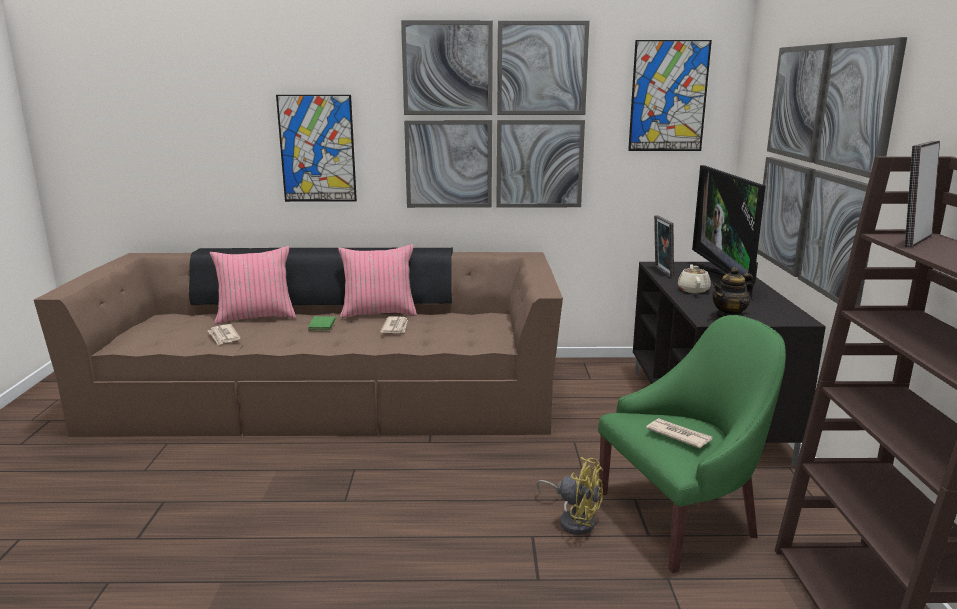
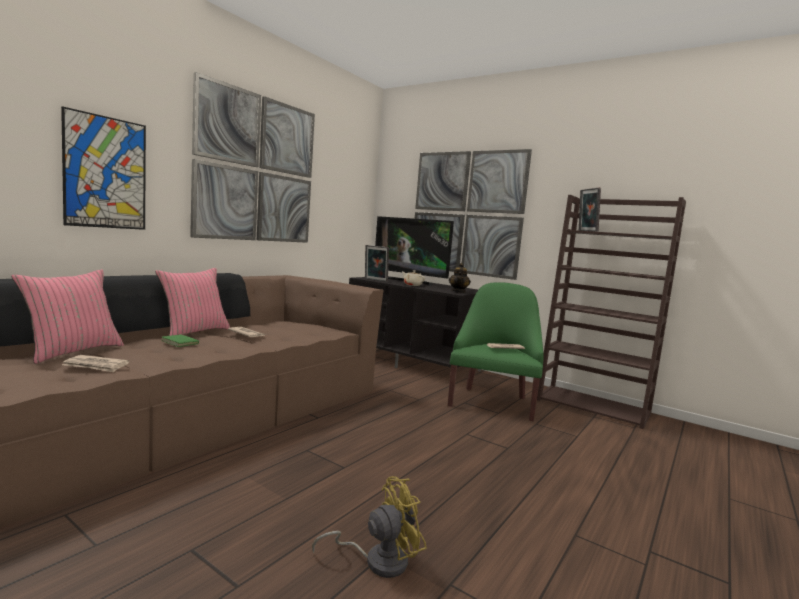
camera: 55 degrees left, 10 degrees down
yellow fan [536,457,603,535] -> yellow fan moved to [312,476,427,578]
picture [628,40,712,151] -> none

